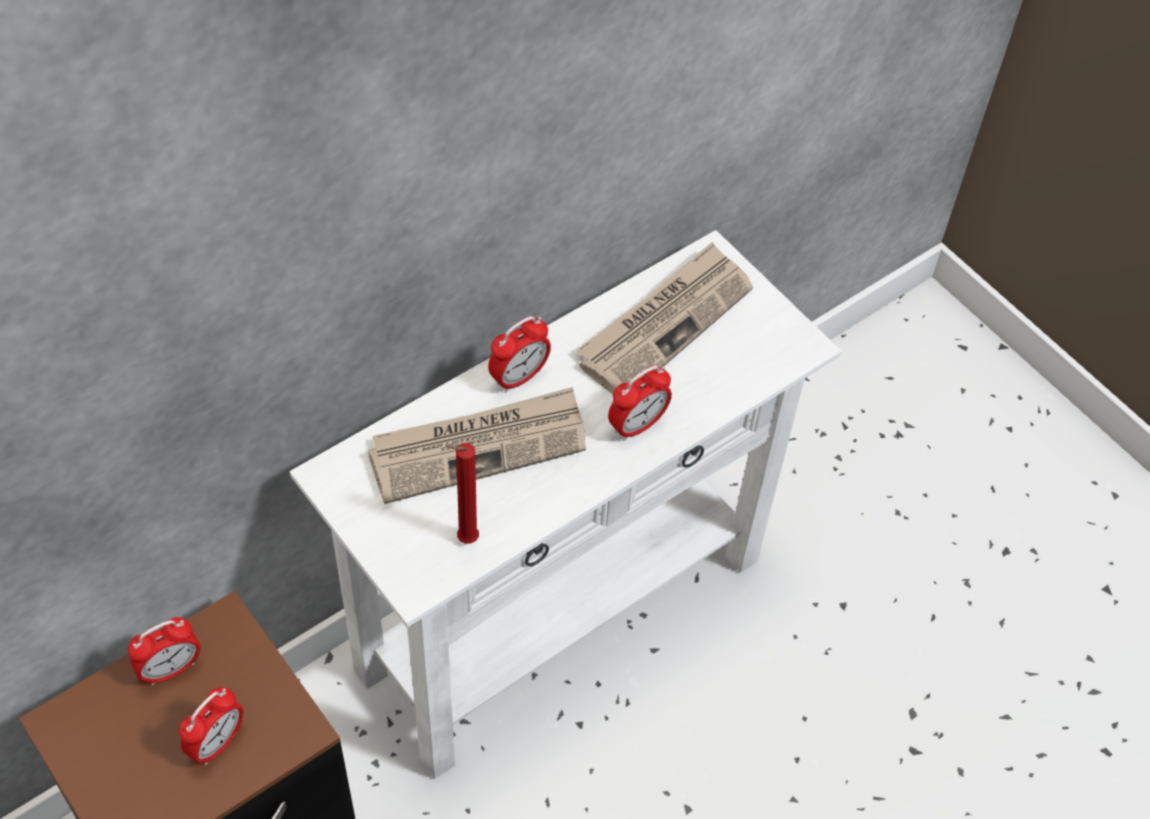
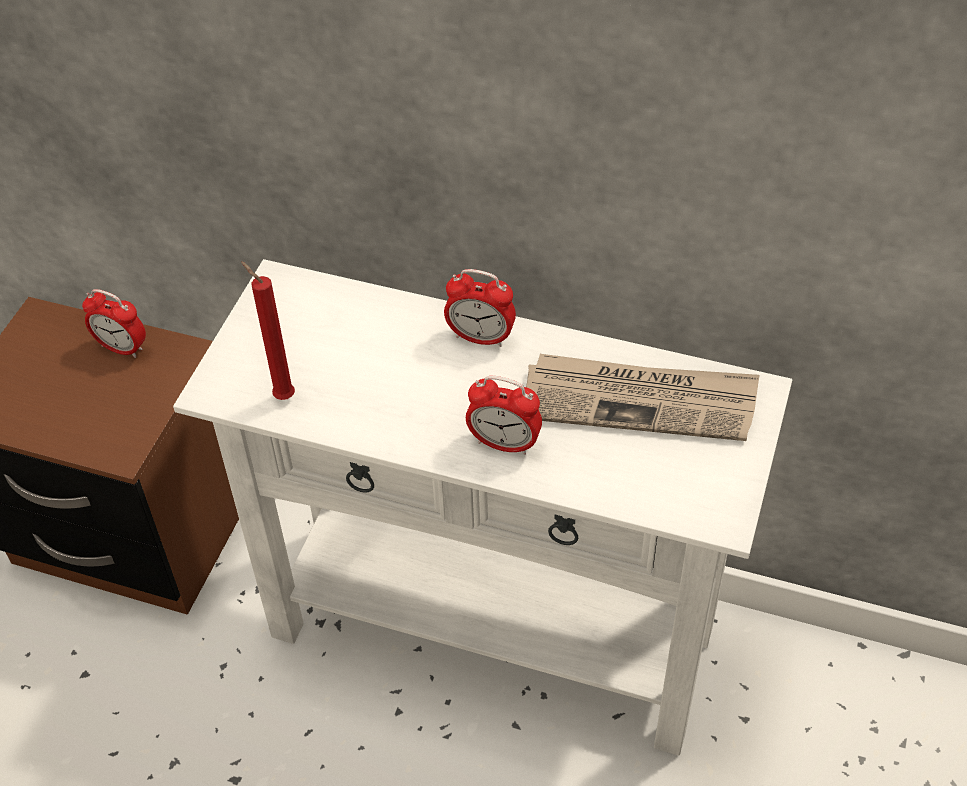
camera: 60 degrees right, 5 degrees down
alarm clock [179,687,244,765] -> none
newspaper [368,387,586,504] -> none

